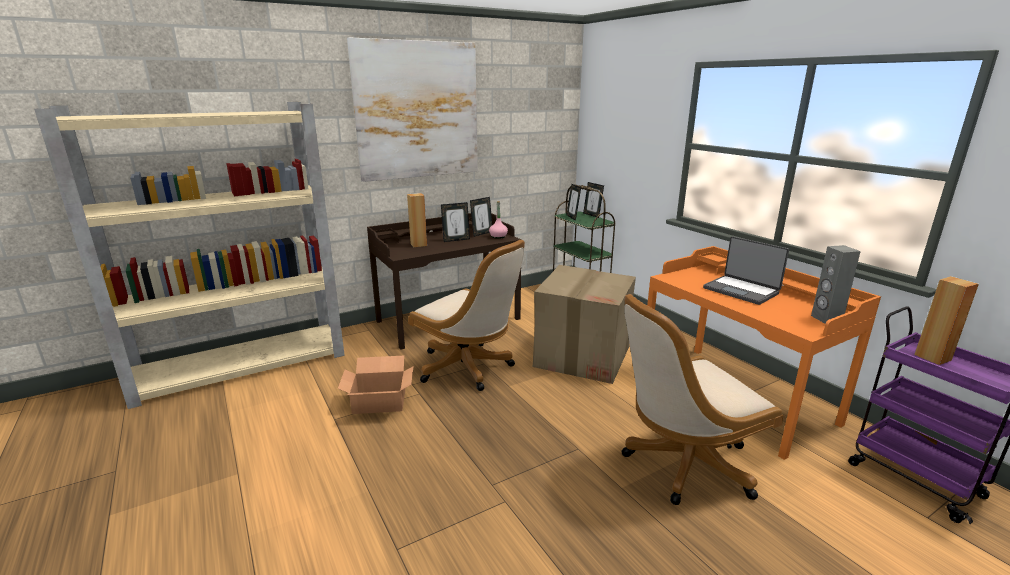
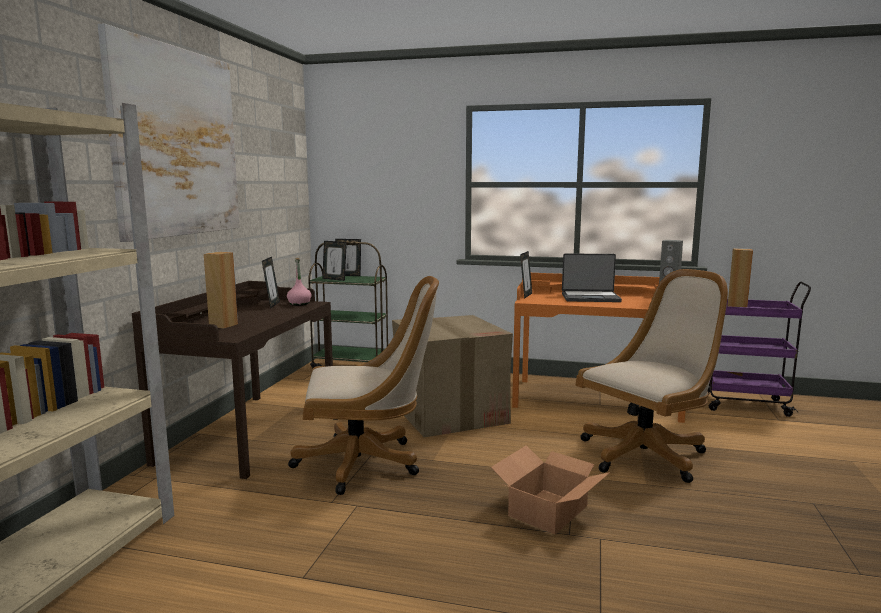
camera: 45 degrees left, 10 degrees down
cardboard box [338,356,414,414] -> cardboard box moved to [491,445,610,534]
picture frame [441,202,470,242] -> picture frame moved to [520,251,532,299]
office chair [622,294,783,505] -> office chair turned 150 degrees counterclockwise [575,269,728,483]

